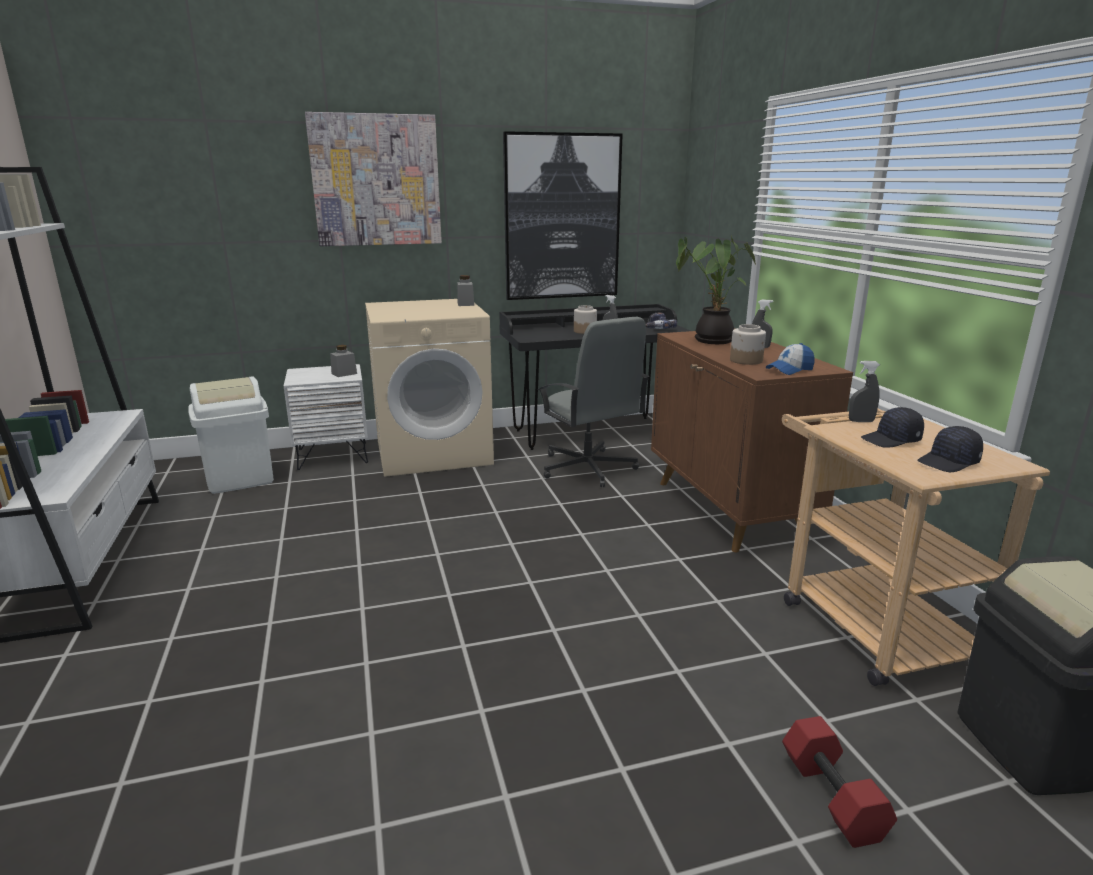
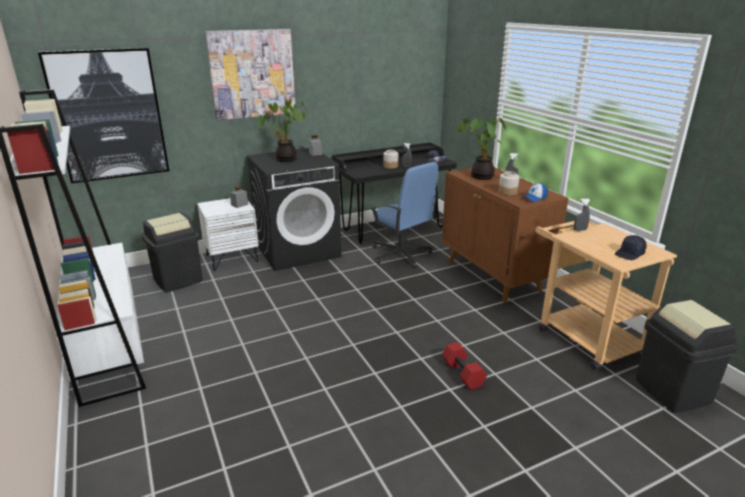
camera: 10 degrees left, 5 degrees up
white trash can [189,377,274,494] -> black trash can [142,212,203,293]
beige washing machine [365,299,494,477] -> black washing machine [247,148,341,271]
picture [503,131,623,300] -> picture moved to [38,48,169,183]
grey office chair [538,317,649,487] -> blue office chair [370,162,439,267]
red dumbbell [782,716,897,848] -> red dumbbell moved to [442,342,487,390]
black cap [861,407,924,448] -> none
none -> potted plant [258,99,308,162]

